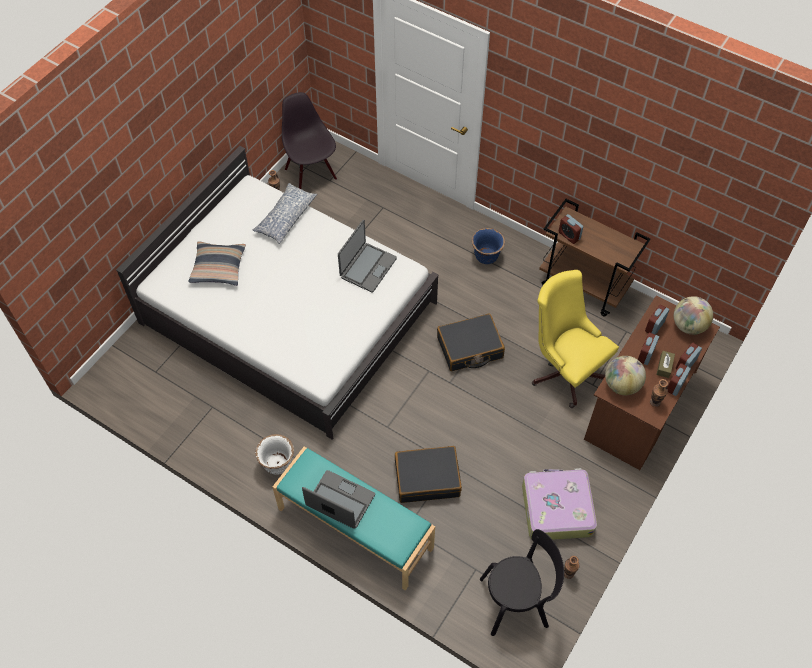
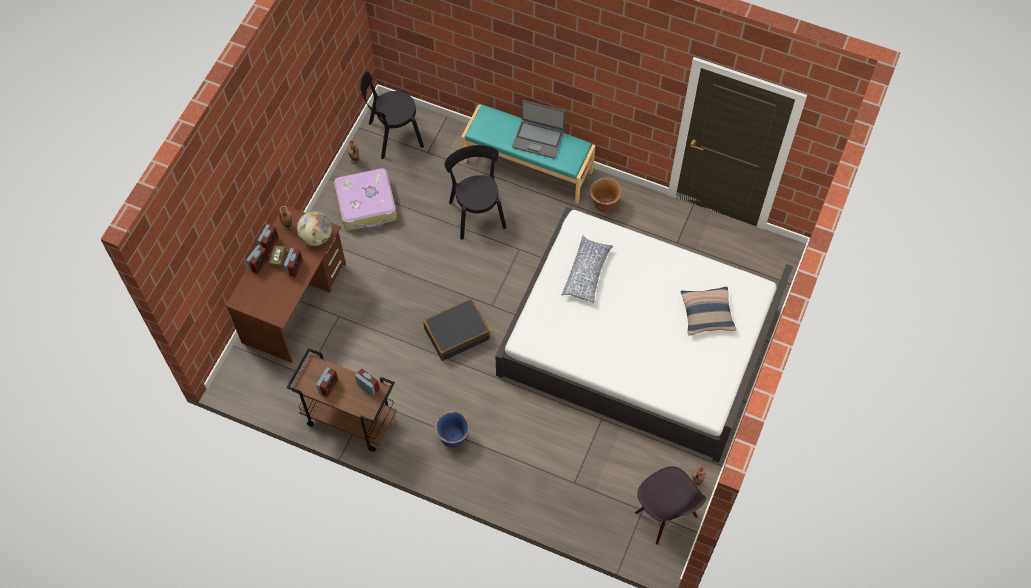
camera: 170 degrees right, 5 degrees up
pillow [253,183,317,244] -> pillow moved to [562,236,613,304]
white planter [256,434,294,475] -> brown planter [590,177,622,212]
laptop [338,220,397,293] -> none
black suitcase [395,446,462,503] -> black chair [444,145,506,240]
yellow office chair [532,270,619,408] -> none
alarm clock [645,304,669,335] -> alarm clock moved to [316,367,338,397]
globe [674,296,713,335] -> none

